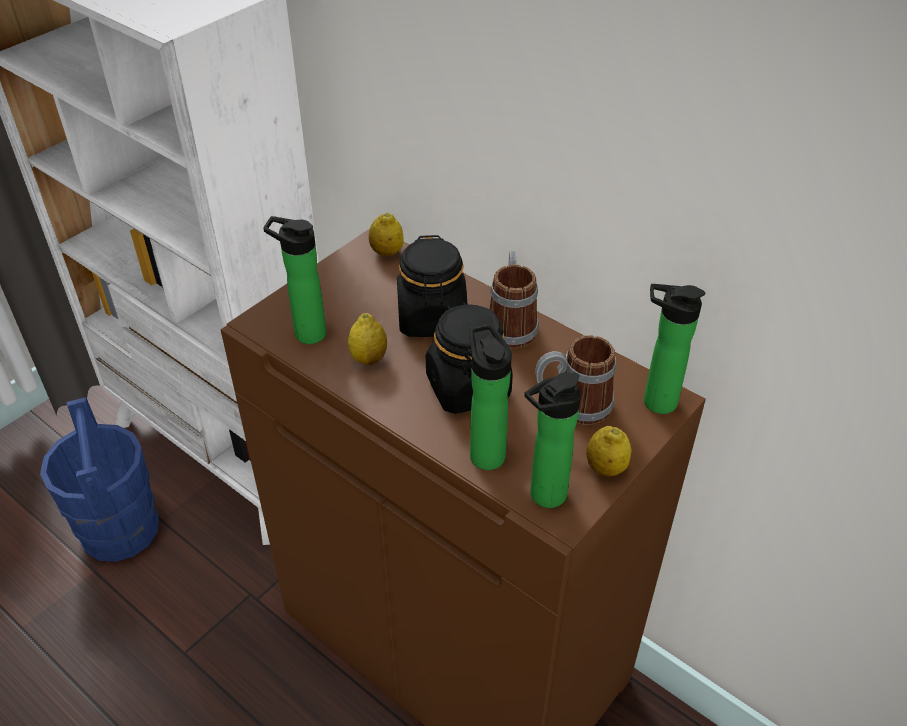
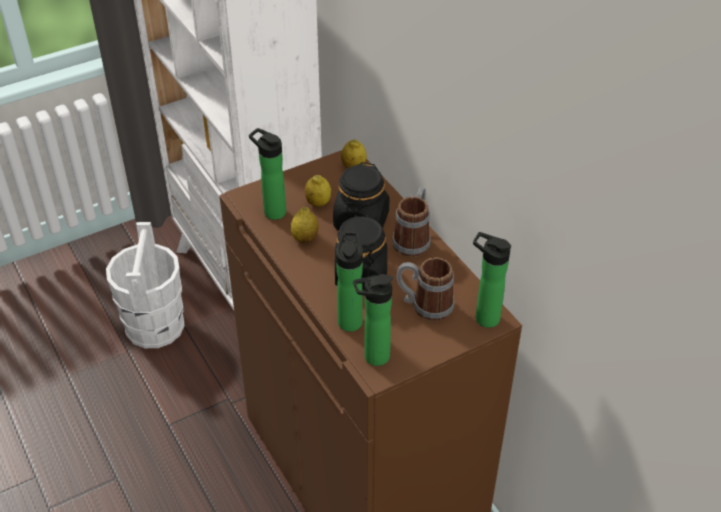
camera: 20 degrees right, 0 degrees up
blue bucket [40,397,159,562] -> white bucket [106,222,185,348]
lemon [586,426,632,477] -> lemon moved to [305,175,331,207]

